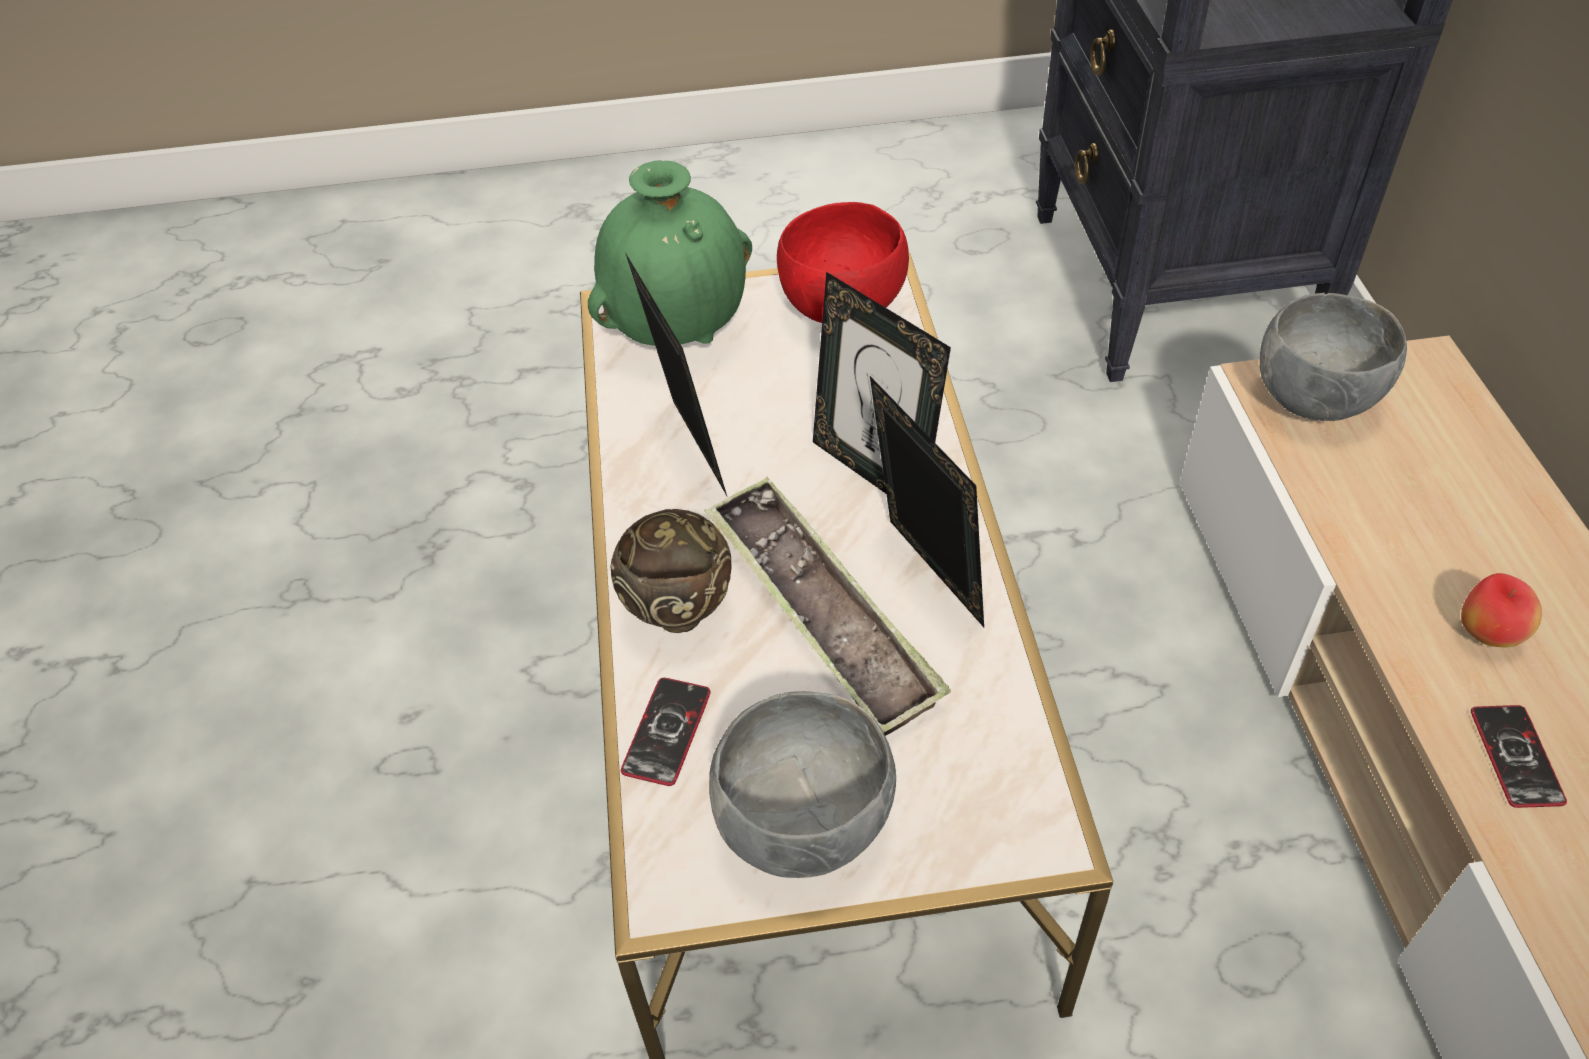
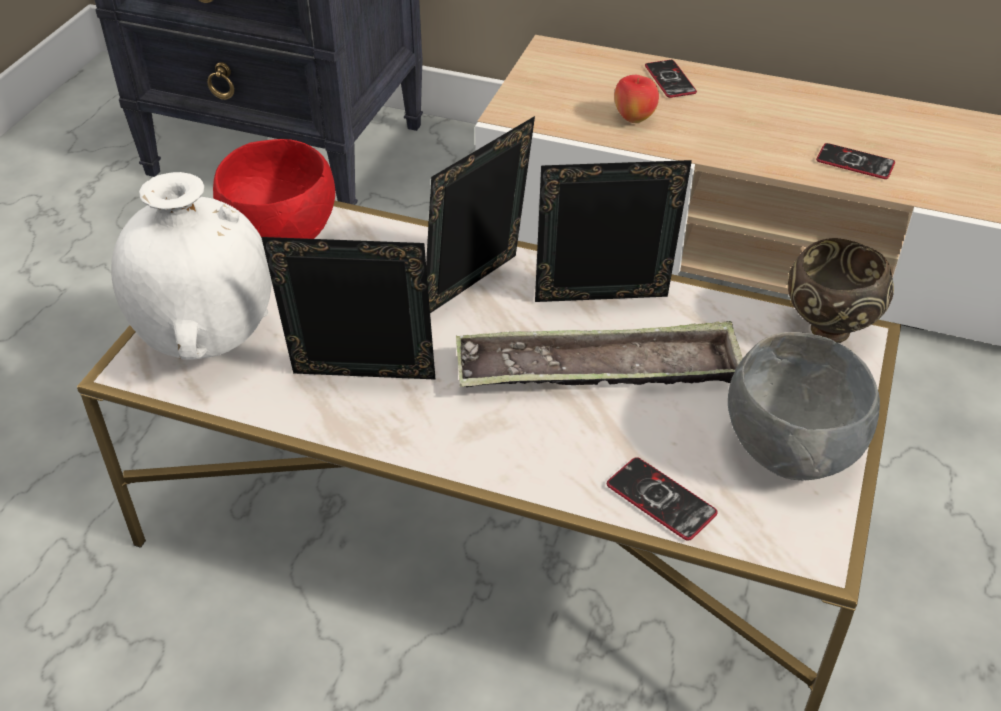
camera: 65 degrees left, 5 degrees down
green vase [588,160,752,346] -> white vase [111,172,272,360]
brown bowl [611,509,732,633] -> brown bowl moved to [788,238,894,343]
picture frame [813,272,951,493] -> picture frame turned 150 degrees clockwise [426,116,535,313]
grey bowl [1260,293,1407,421] -> none
apple [1461,573,1542,647] -> apple moved to [614,75,659,123]
none -> phone [645,60,697,98]

